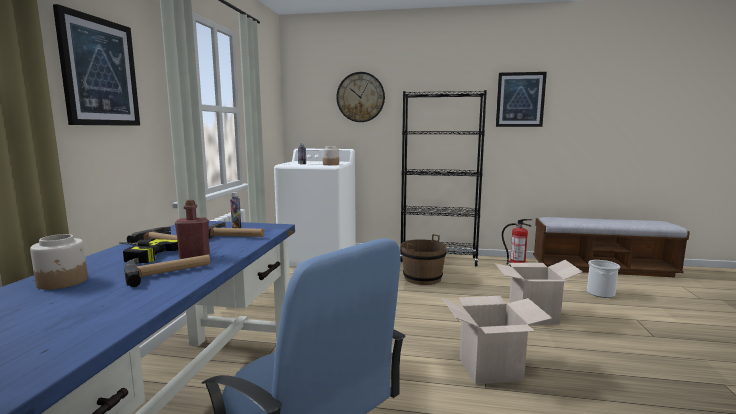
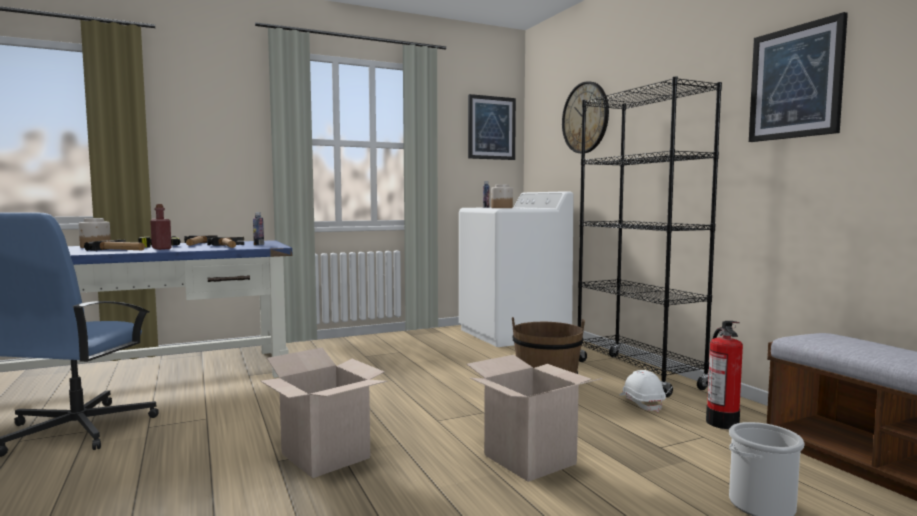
camera: 55 degrees right, 5 degrees down
picture [53,4,140,126] -> picture moved to [468,94,516,160]
none -> white hard hat [620,370,666,413]

